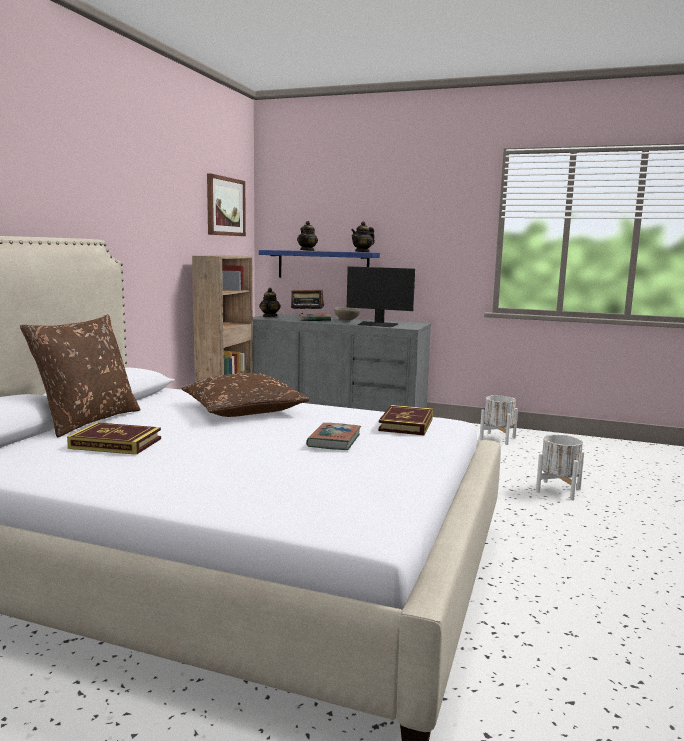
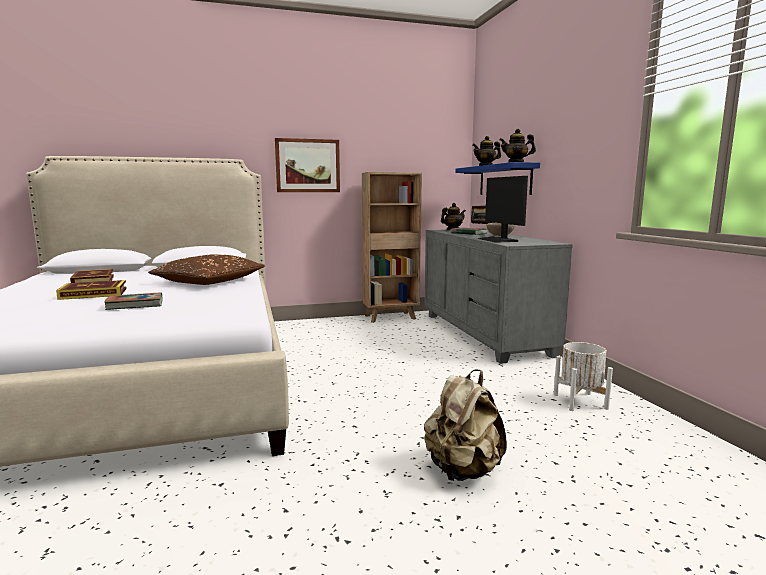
camera: 55 degrees right, 0 degrees up
brown pillow [20,314,140,437] -> none
picture [207,173,246,236] -> picture moved to [275,138,340,192]
book [378,405,433,435] -> book moved to [56,280,127,300]
white planter [536,435,584,500] -> beige backpack [424,369,507,481]

